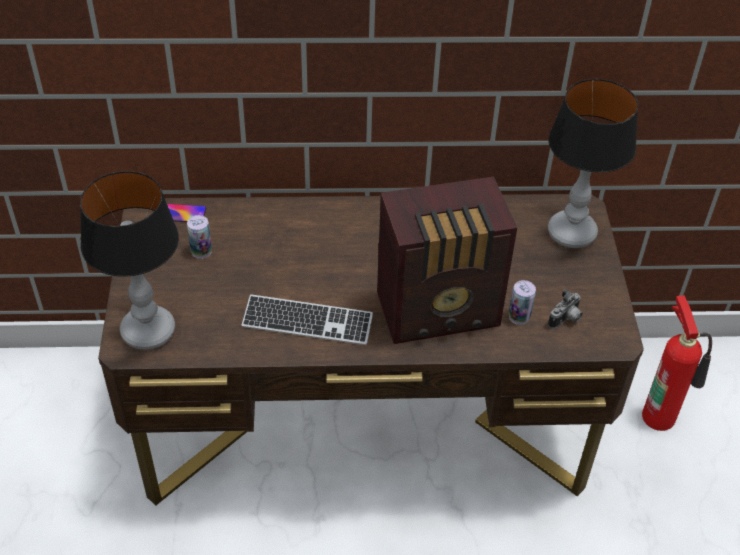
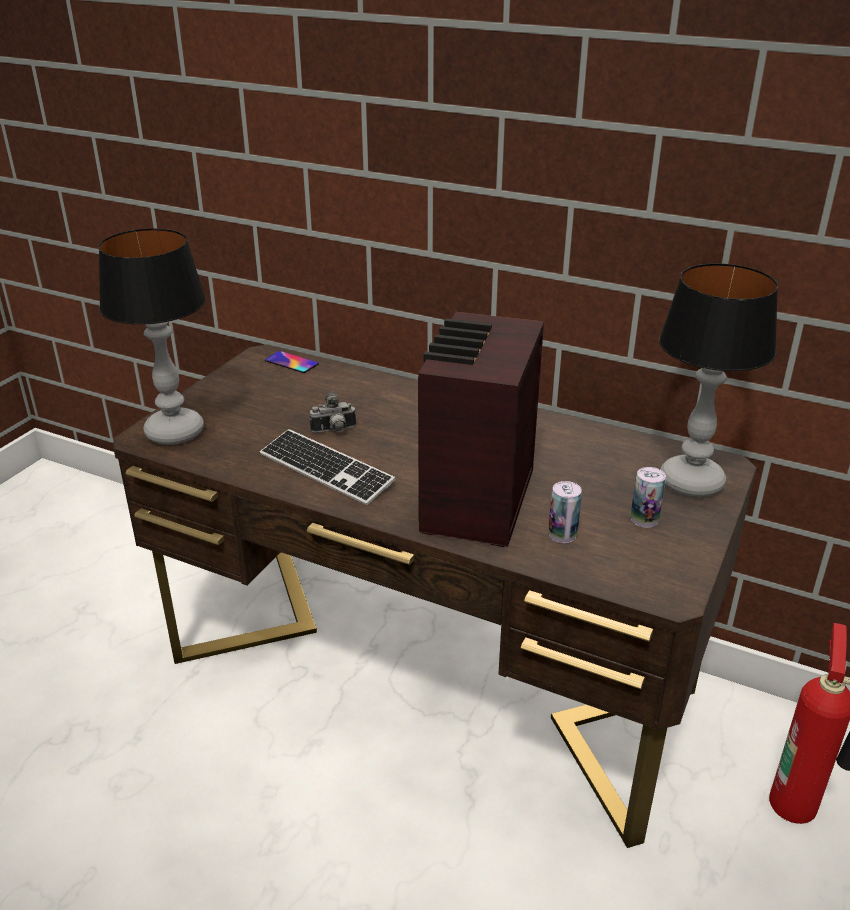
camera: 30 degrees right, 15 degrees down
can [187,215,212,259] -> can moved to [631,467,666,528]
radio [377,176,517,344] -> radio turned 90 degrees clockwise [418,312,544,547]
camera [548,289,583,329] -> camera moved to [310,391,356,433]

